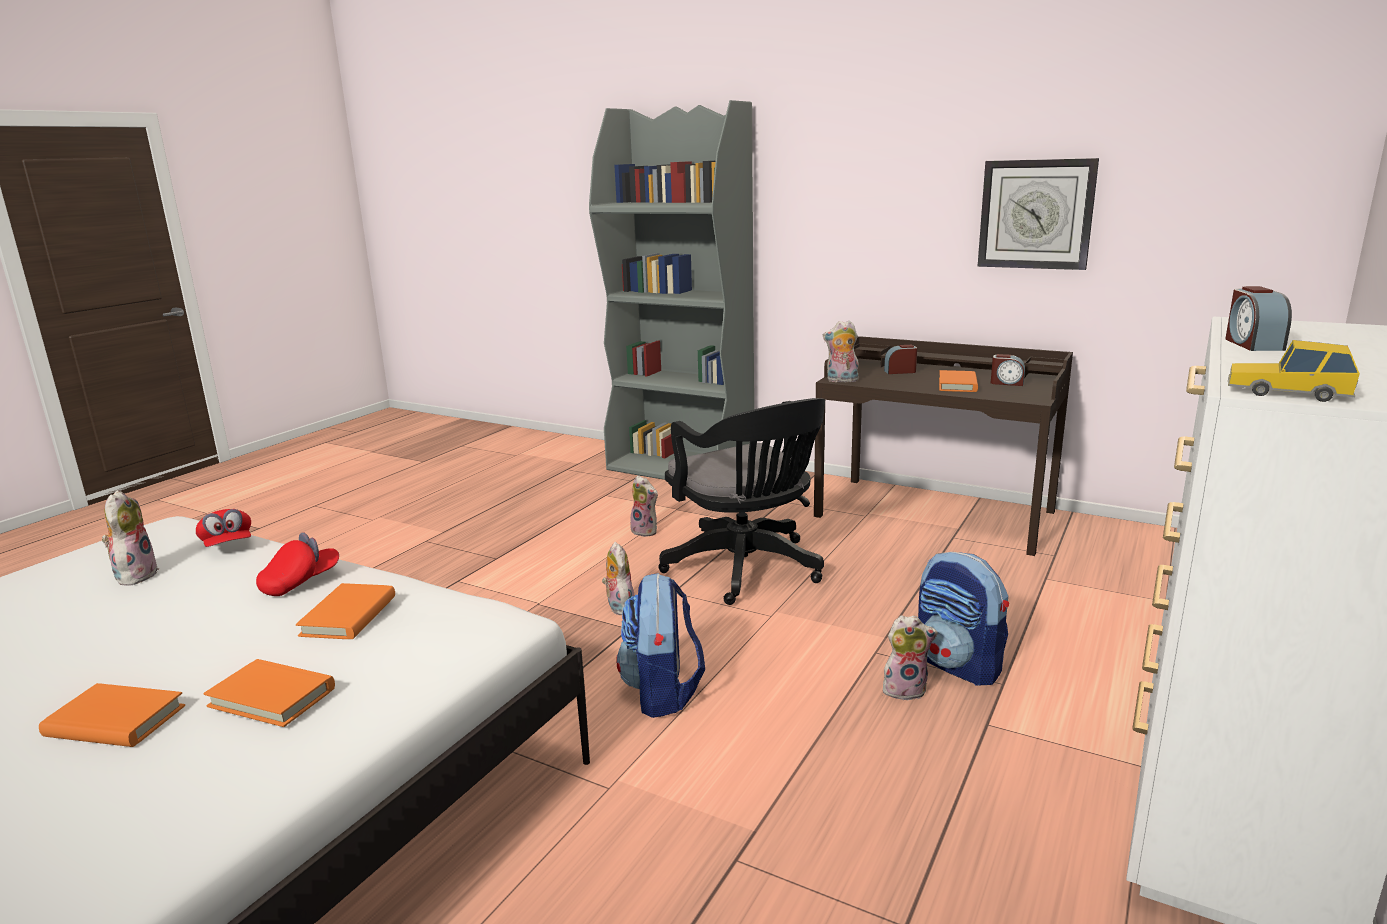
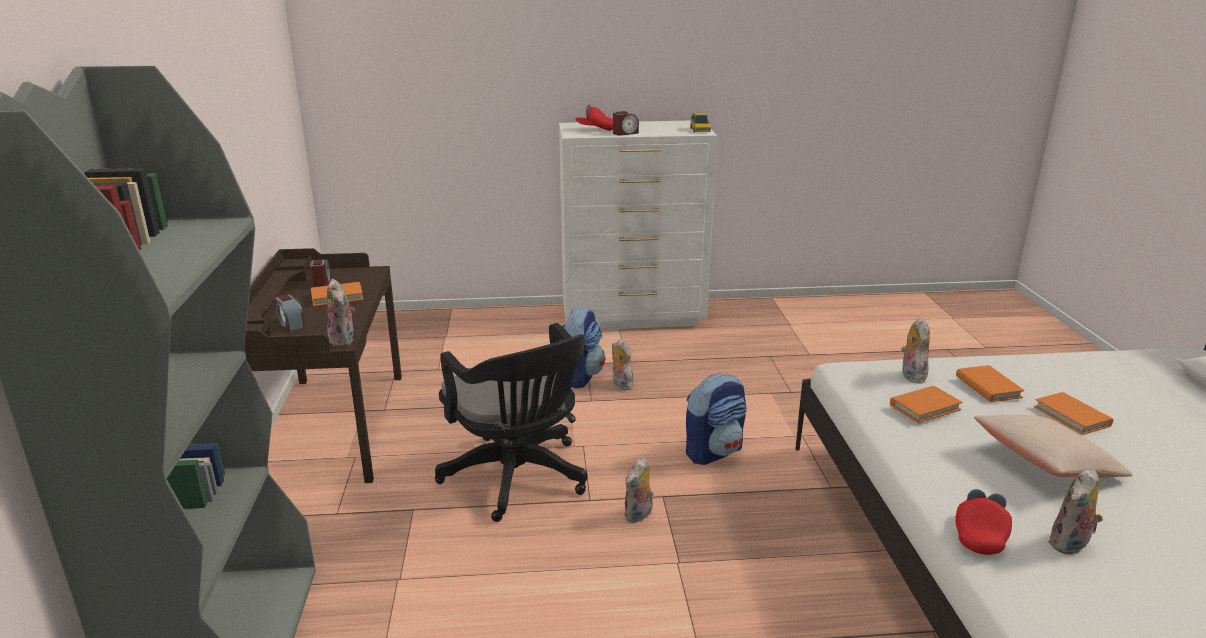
camera: 125 degrees left, 5 degrees up
red cap [256,532,339,596] -> red cap moved to [575,105,613,131]
plush toy [630,475,658,537] -> plush toy moved to [901,317,930,384]
black office chair [658,398,825,605] -> black office chair turned 120 degrees clockwise [435,323,588,522]
wall clock [978,158,1099,270] -> none
none -> beige pillow [974,415,1133,478]

